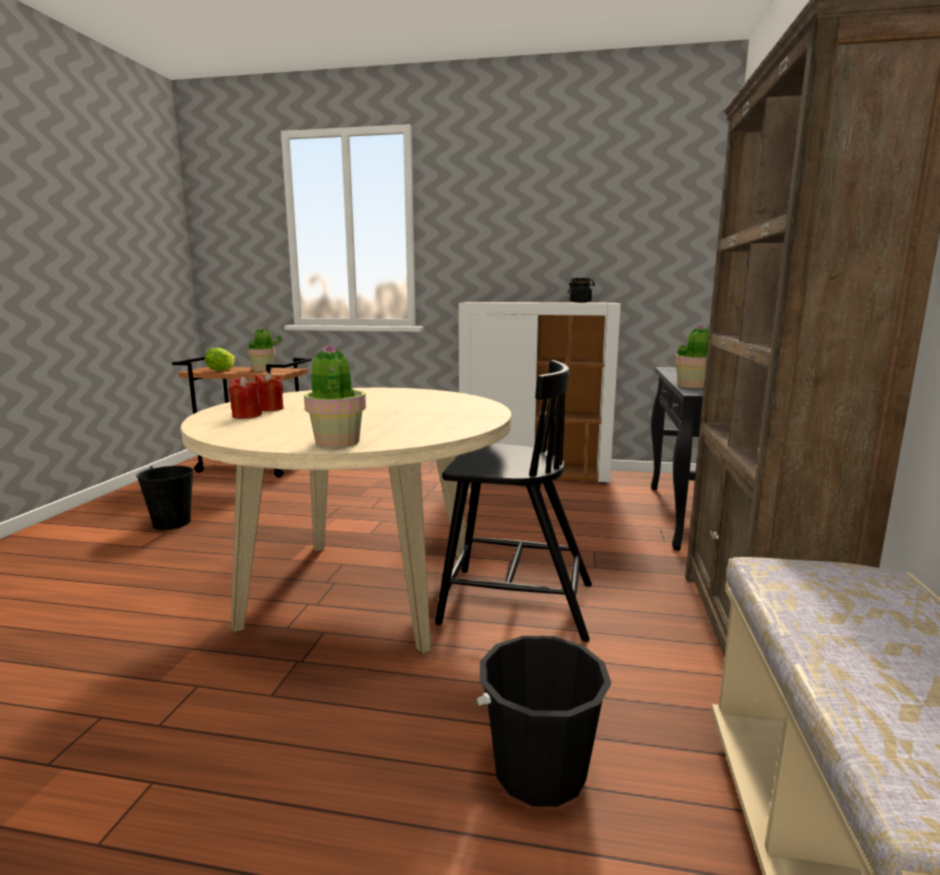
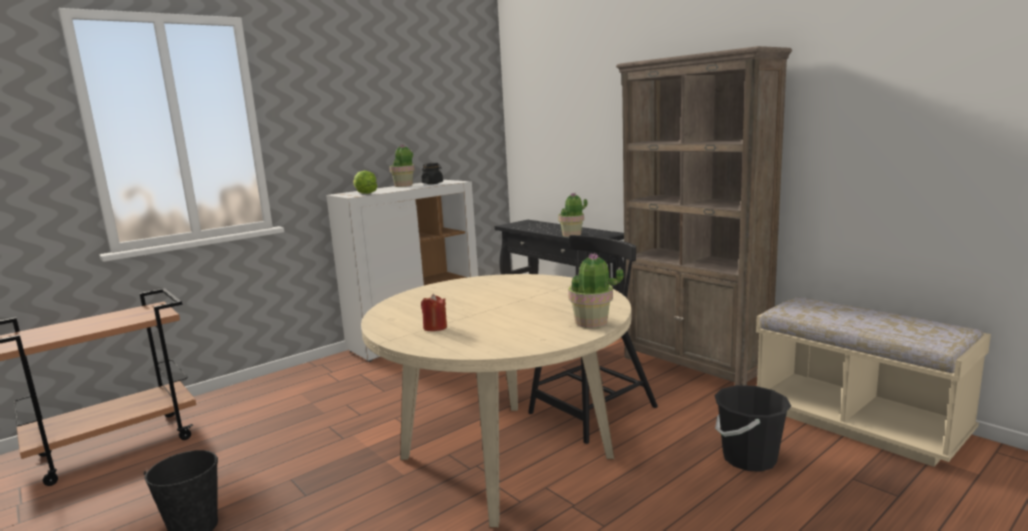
camera: 50 degrees left, 0 degrees up
lettuce [205,348,236,371] -> lettuce moved to [353,171,378,194]
red candle [229,376,262,419] -> none
potted plant [247,326,282,371] -> potted plant moved to [389,144,415,187]

